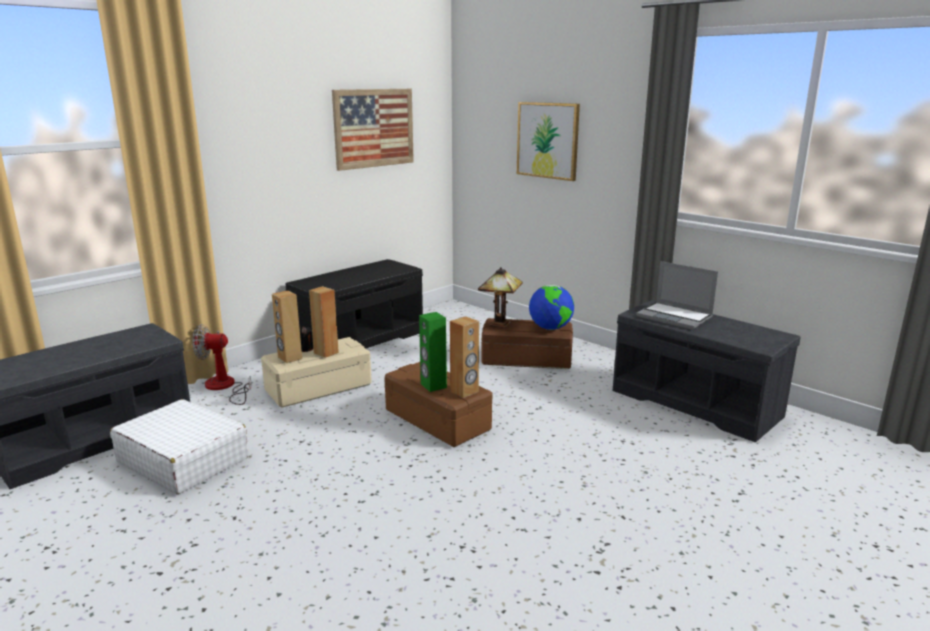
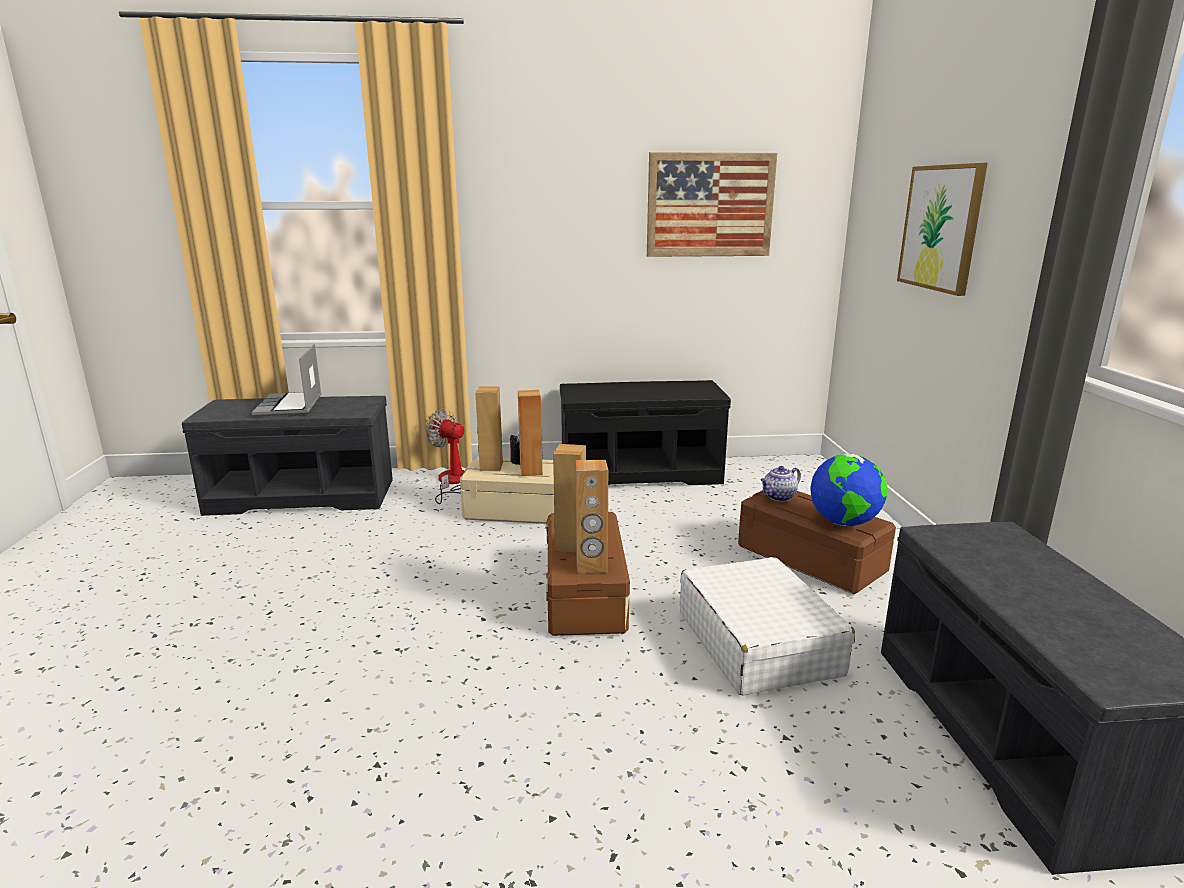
camera: 40 degrees right, 0 degrees up
white suitcase [110,399,248,494] -> white suitcase moved to [680,557,855,695]
green speaker [419,312,447,392] -> brown speaker [553,444,586,553]
table lamp [478,267,523,328] -> teapot [760,466,801,502]
laptop [636,261,718,330] -> laptop moved to [252,344,322,417]

